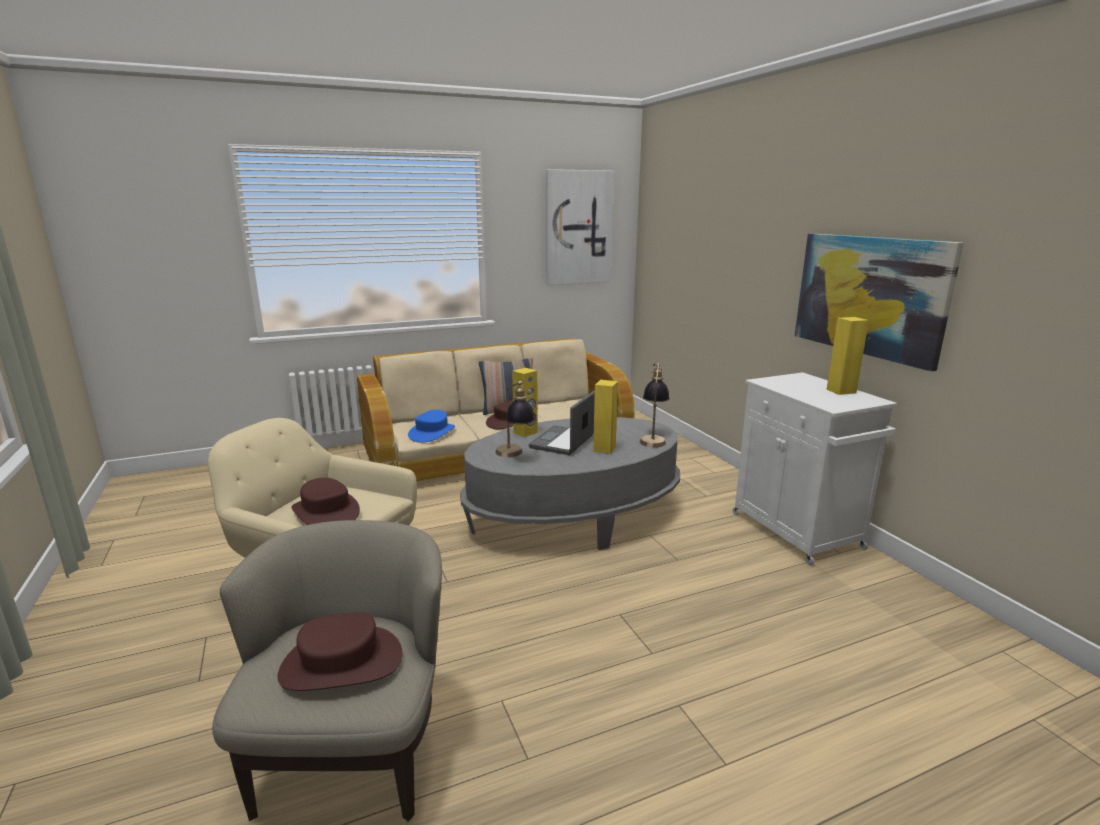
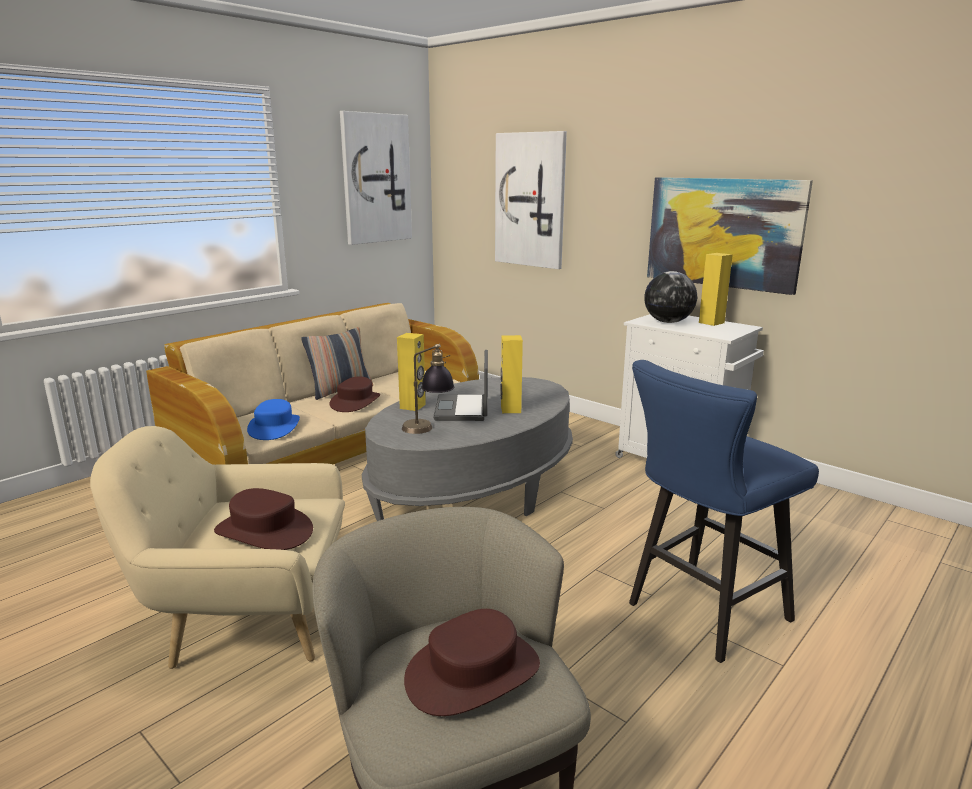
camera: 25 degrees left, 0 degrees up
table lamp [640,363,670,448] -> none
none -> picture [495,131,567,269]
none -> blue stool [629,360,819,663]
none -> globe [644,271,697,323]

